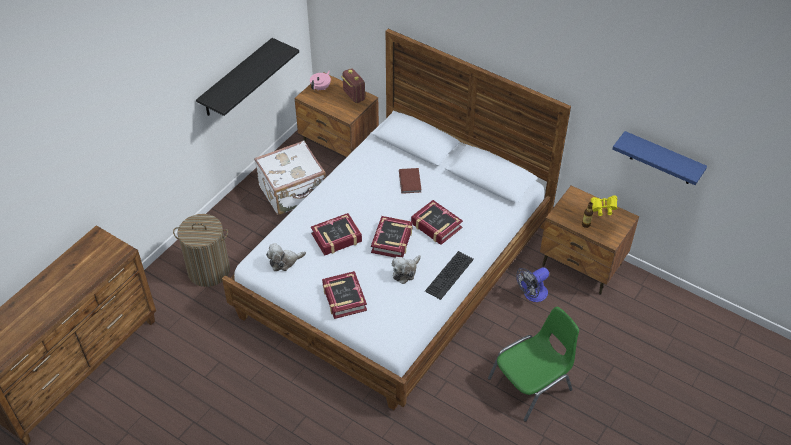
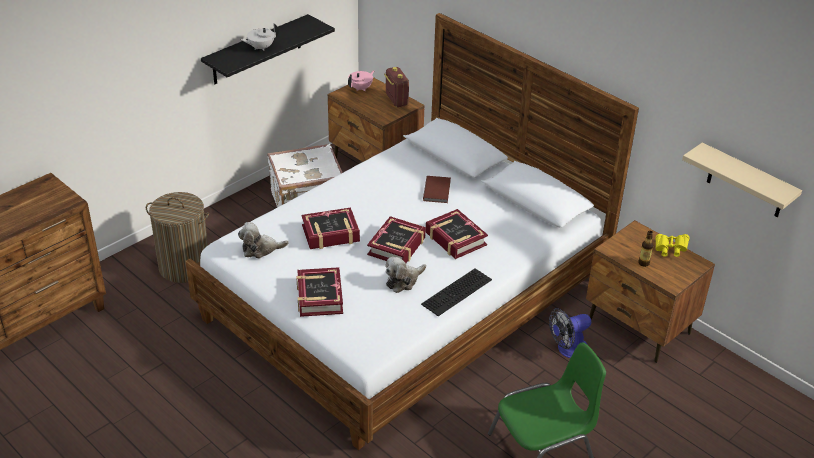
camera: 10 degrees right, 10 degrees down
blue shelf [612,131,707,185] -> beige shelf [682,142,802,217]
none -> white teapot [240,23,279,51]

